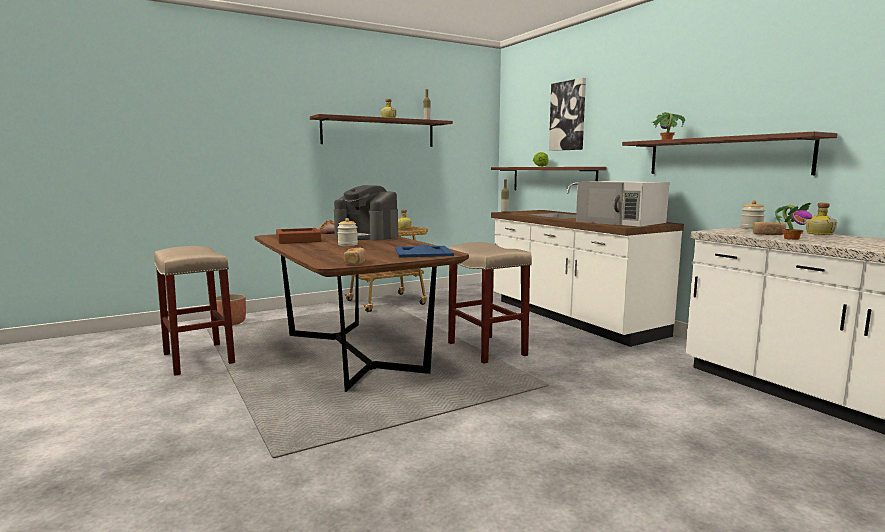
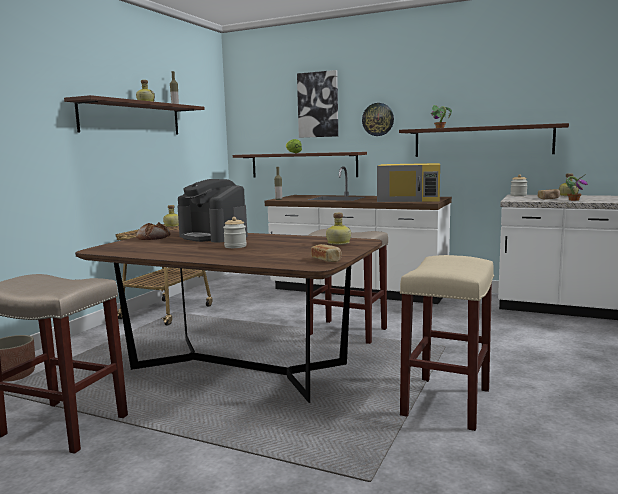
camera: 35 degrees left, 0 degrees up
brown tray [276,228,321,244] -> none
coffee machine [334,185,398,241] -> coffee machine turned 45 degrees clockwise [177,179,248,242]
blue tray [395,244,454,258] -> bottle [326,213,351,245]
white microwave [576,181,670,227] -> yellow microwave [377,163,440,202]
none -> wall clock [362,103,394,136]
none -> beige stool [400,255,494,431]

